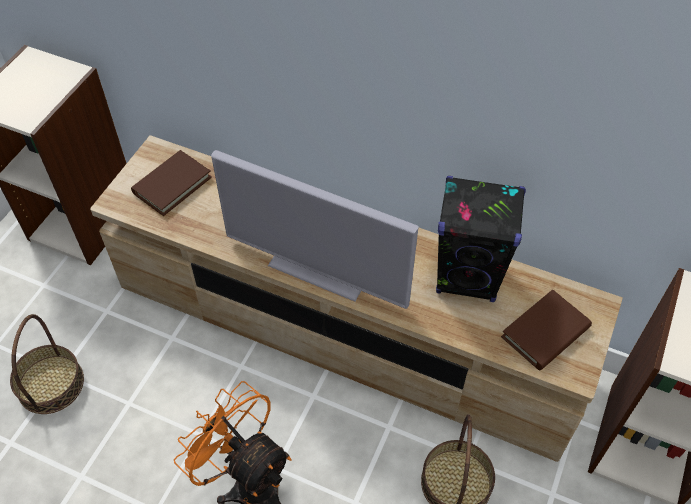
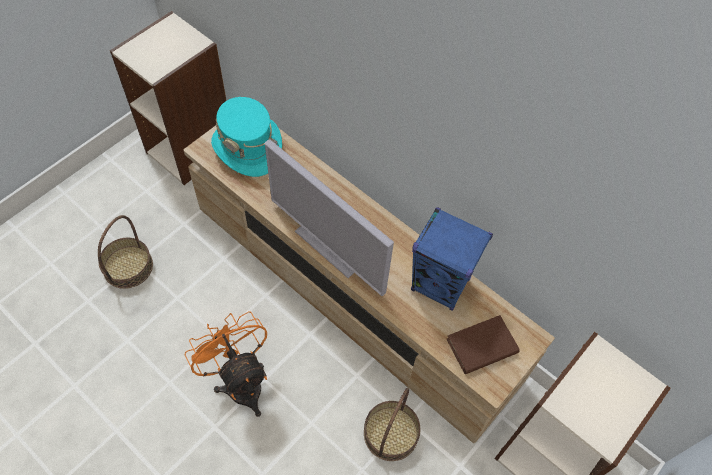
camera: 15 degrees right, 5 degrees up
brown book [131,150,212,216] -> turquoise hat [211,97,282,177]
black speaker [436,176,526,302] -> blue speaker [411,207,493,311]

